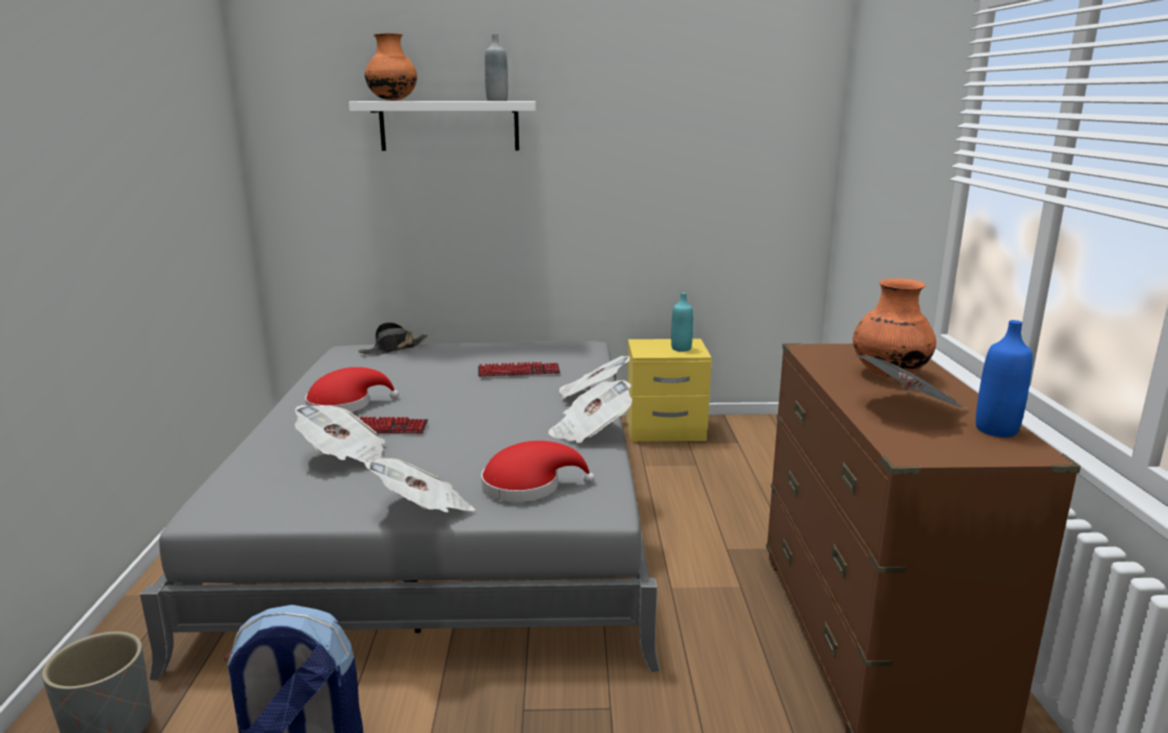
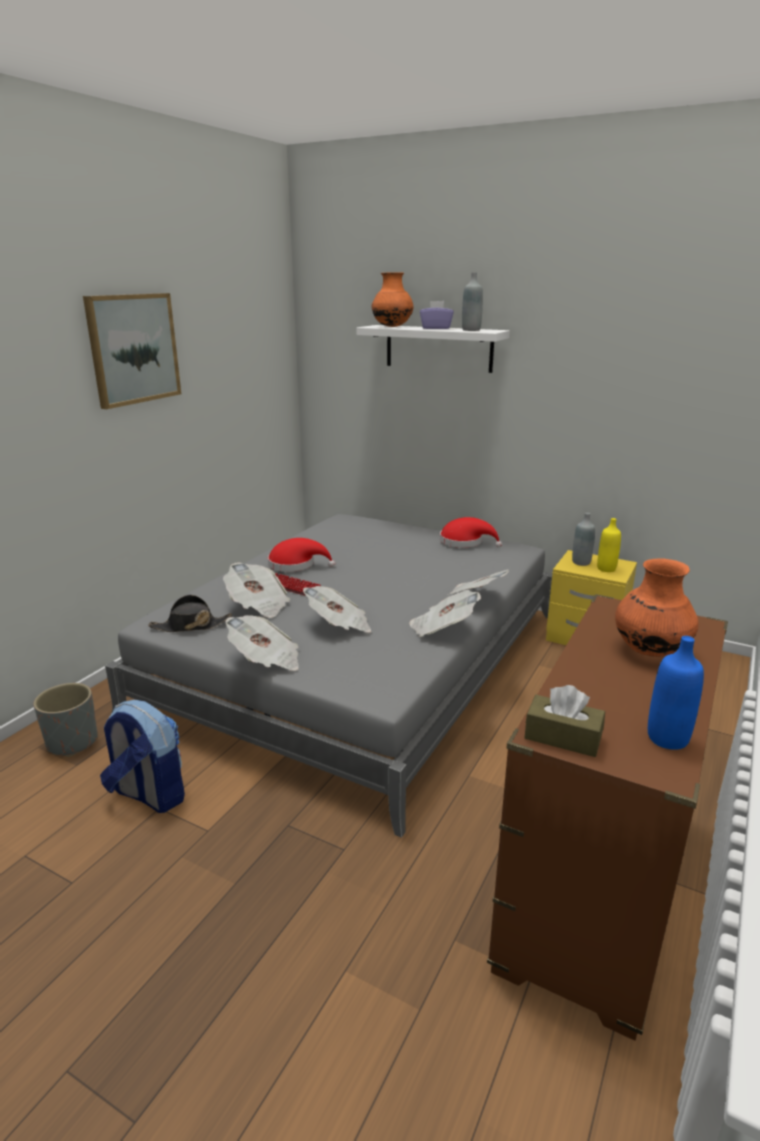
camera: 30 degrees right, 5 degrees up
black hat [358,322,428,355] -> black hat moved to [148,595,232,632]
keyboard [478,362,560,377] -> none
red hat [481,441,595,502] -> red hat moved to [440,517,502,548]
turquoise bottle [671,293,693,352] -> yellow bottle [597,518,621,572]
newspaper [854,355,967,408] -> newspaper moved to [303,586,372,632]
none -> picture [83,293,181,409]
none -> purple tissue box [420,301,454,329]
none -> brown tissue box [524,685,605,757]
none -> grey bottle [572,513,595,566]

